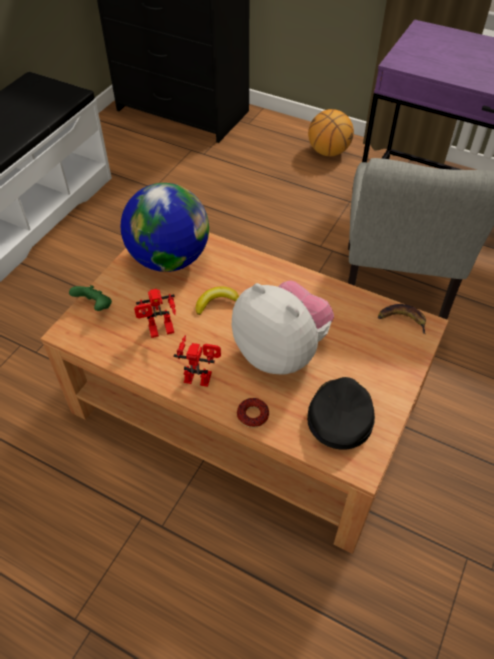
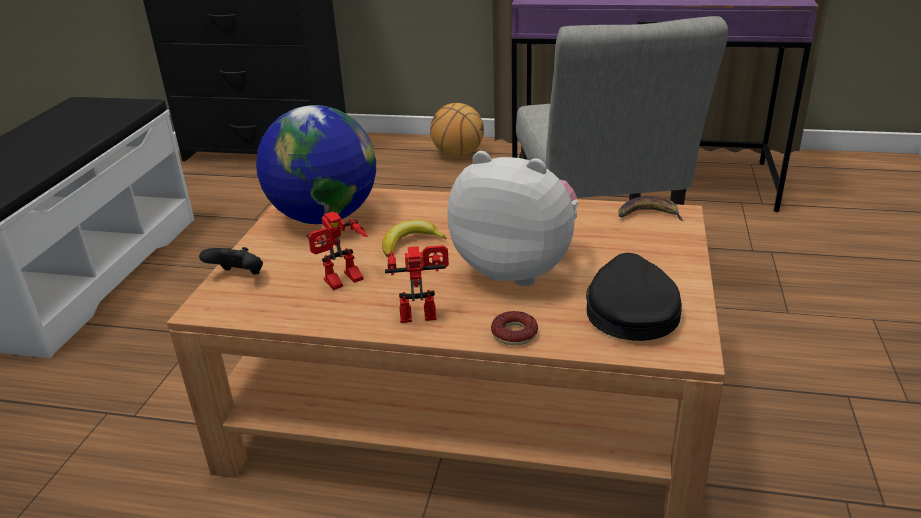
camera: 15 degrees left, 20 degrees down
green game controller [69,285,112,311] -> black game controller [199,247,263,275]

